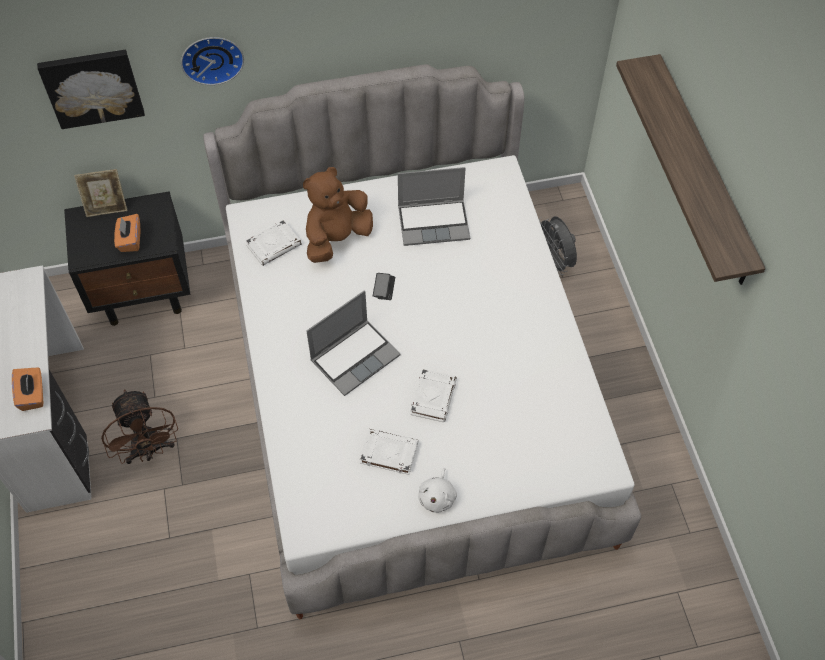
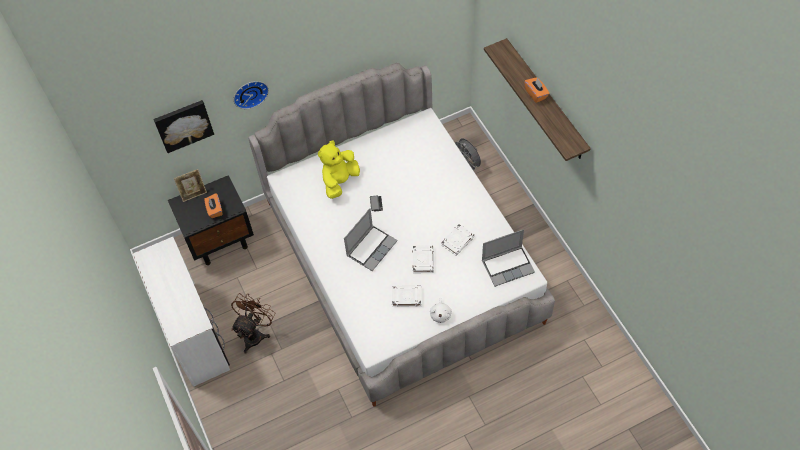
camera: 10 degrees left, 0 degrees up
orange tissue box [12,367,43,411] -> orange tissue box moved to [524,77,550,103]
brown fan [101,389,178,464] -> brown fan turned 120 degrees counterclockwise [231,293,276,354]
white book [246,220,302,266] -> white book moved to [441,224,475,256]
brown plush toy [303,167,373,263] -> yellow plush toy [318,140,360,199]
laptop [398,167,470,246] -> laptop moved to [482,229,535,287]

